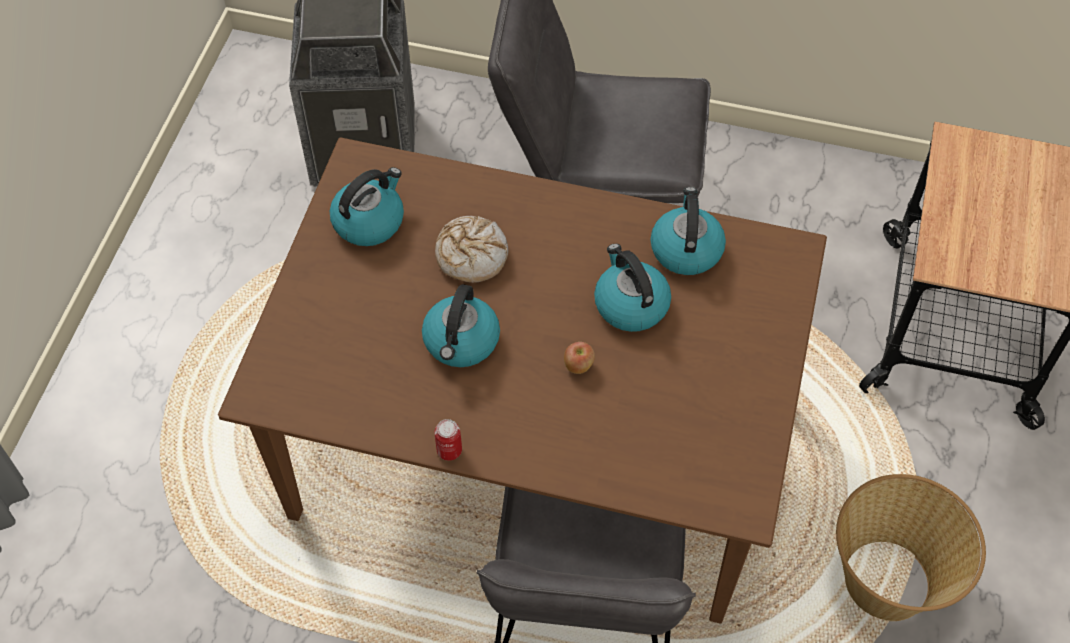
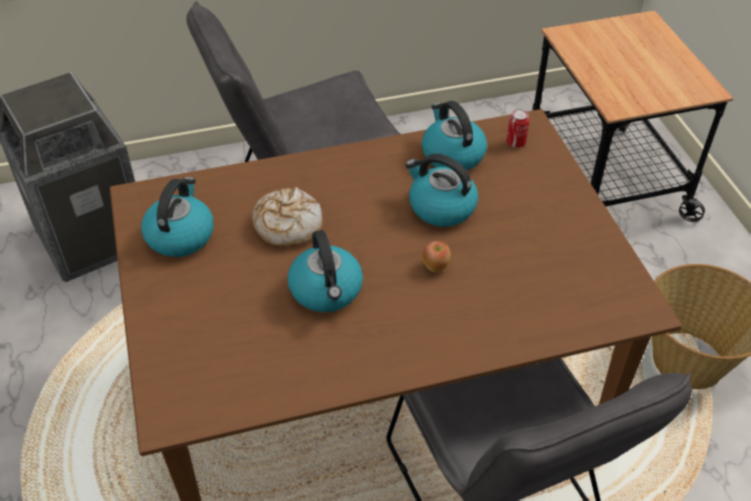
camera: 30 degrees left, 10 degrees down
can [434,419,462,461] -> can moved to [506,109,530,148]

